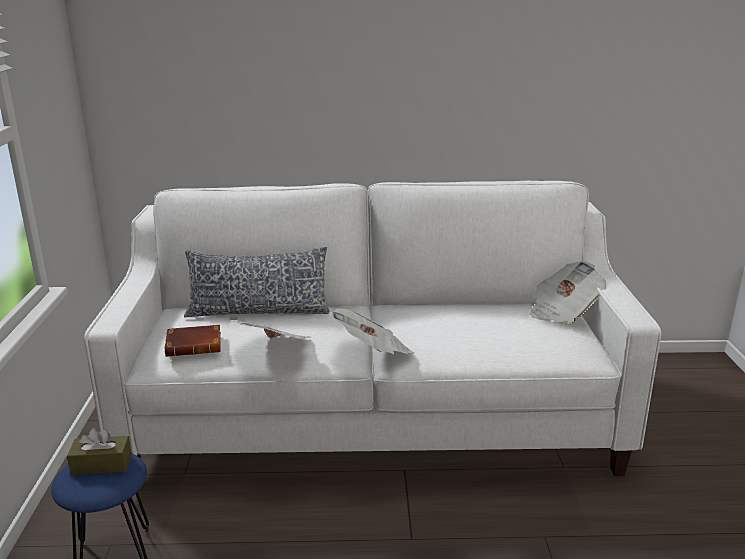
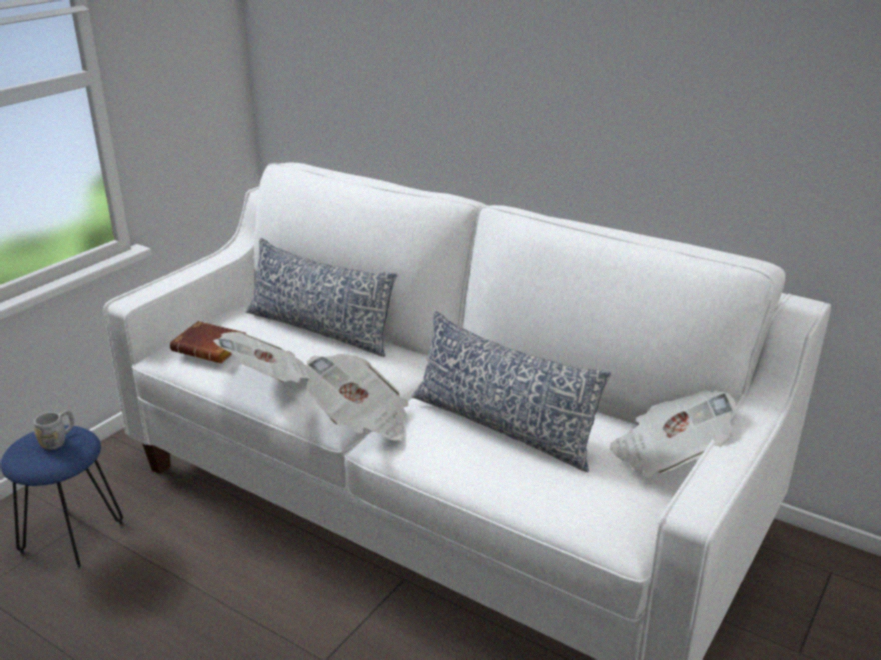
camera: 35 degrees right, 5 degrees up
brown tissue box [67,428,132,475] -> grey mug [34,410,74,450]
none -> pillow [412,312,612,472]

